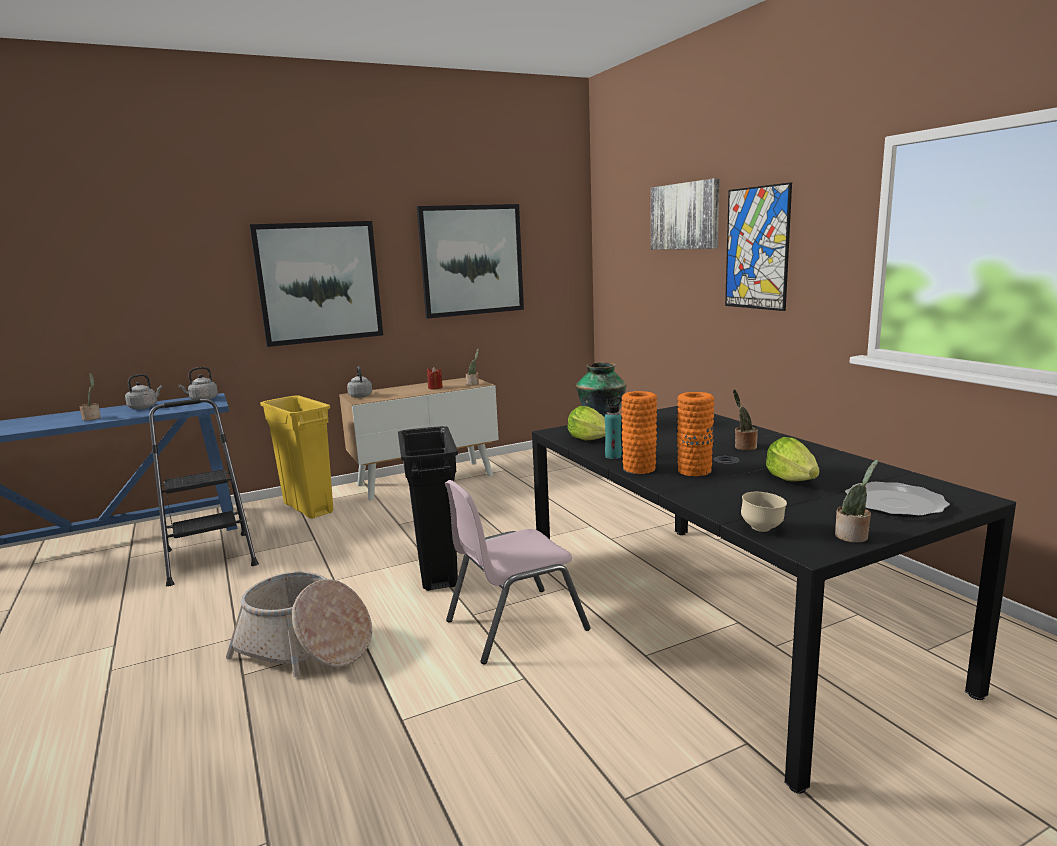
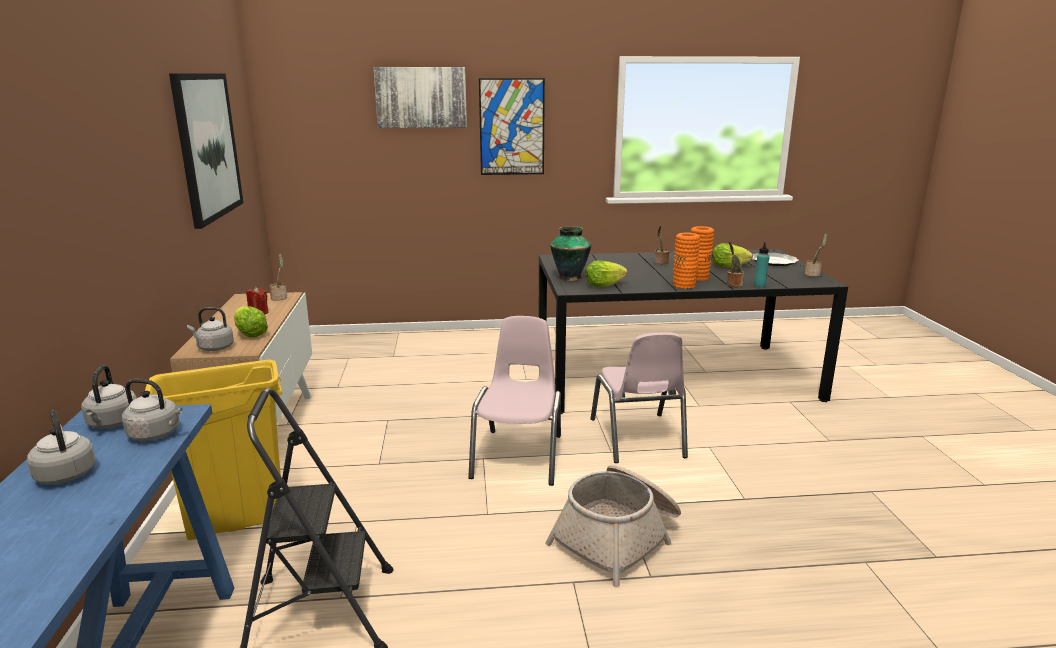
camera: 70 degrees left, 5 degrees up
potted plant [79,373,101,421] -> potted plant moved to [727,241,744,287]
picture [249,221,383,347] -> none
black trash can [398,426,458,591] -> pink chair [468,316,561,486]
turquoise bottle [605,397,622,459] -> turquoise bottle moved to [754,242,770,287]
beige bowl [741,492,787,532] -> none
none -> grey kettle [122,379,183,441]
none -> lettuce [233,306,268,338]

